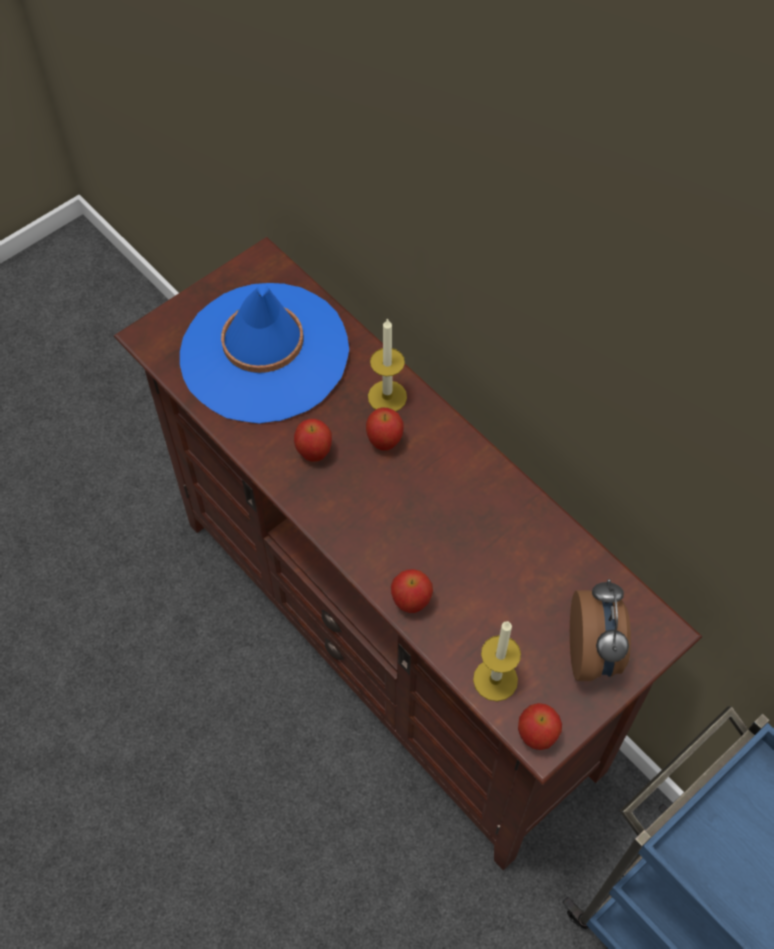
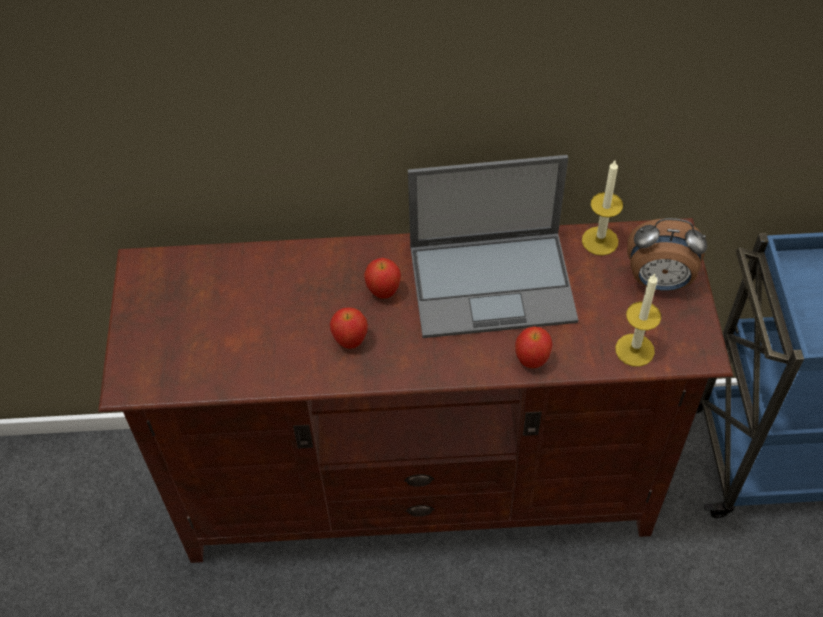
camera: 50 degrees left, 5 degrees down
blue hat [180,283,349,424] -> none
candle [368,318,407,411] -> candle moved to [582,161,623,256]
apple [518,703,562,750] -> none
alarm clock [570,579,631,681] -> alarm clock turned 150 degrees clockwise [627,218,707,291]
none -> laptop [408,155,578,338]

